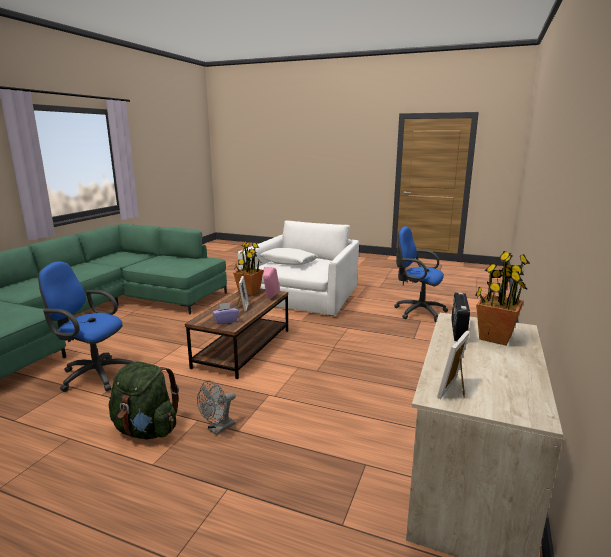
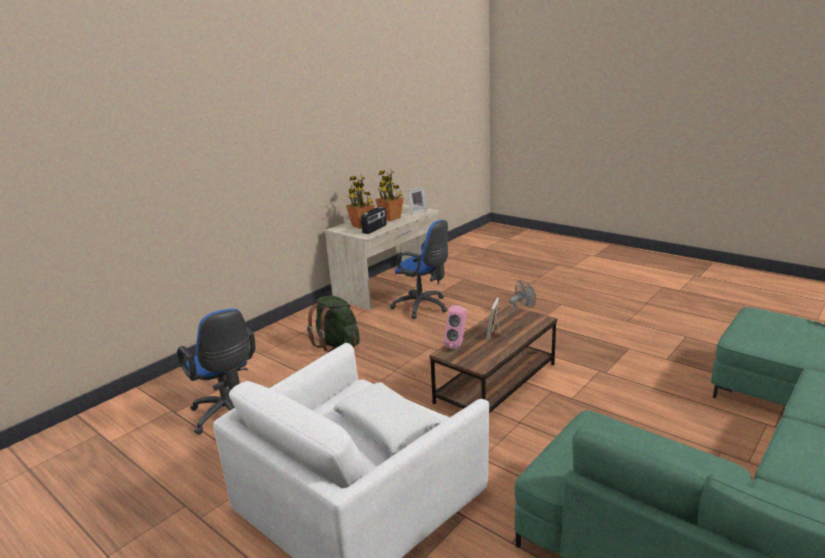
camera: 160 degrees left, 5 degrees up
blue office chair [38,261,133,392] -> blue office chair moved to [390,220,448,319]
green backpack [109,362,179,439] -> green backpack moved to [307,296,360,352]
purple tissue box [212,302,239,325] -> none
potted plant [233,241,264,296] -> potted plant moved to [375,169,404,221]

